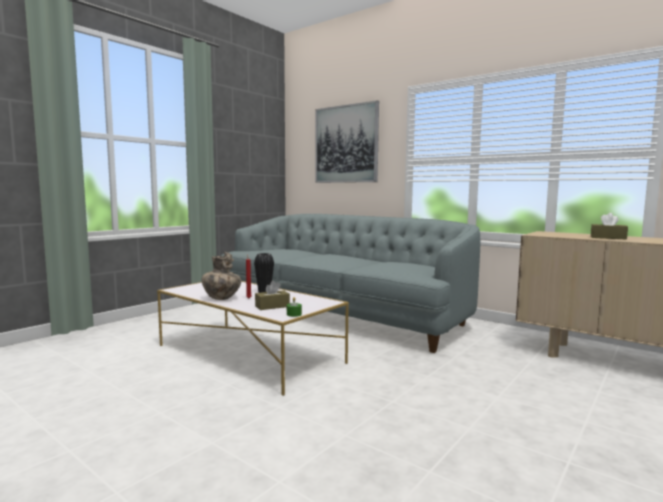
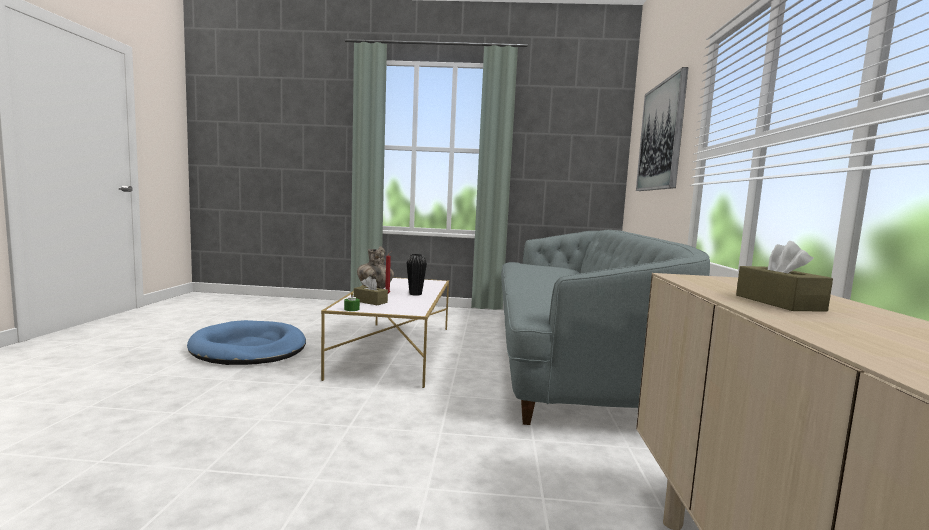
camera: 55 degrees right, 0 degrees up
none -> blue dog bed [187,320,306,365]

